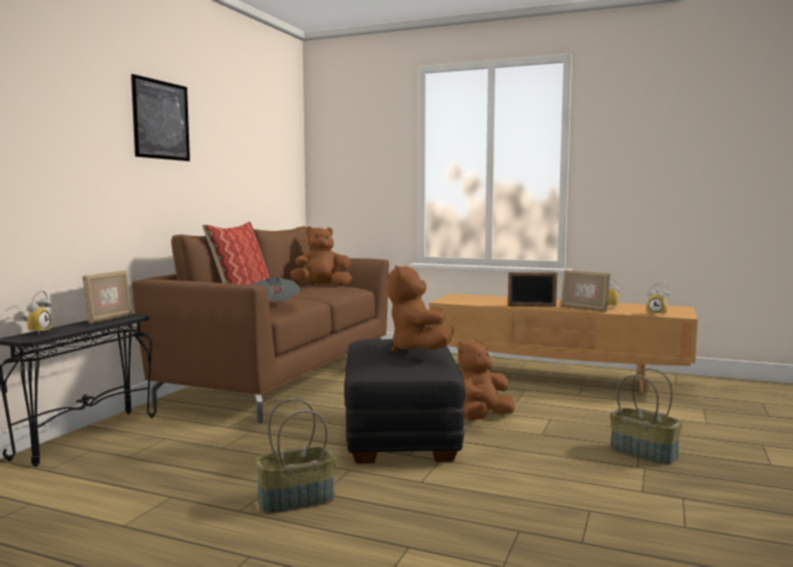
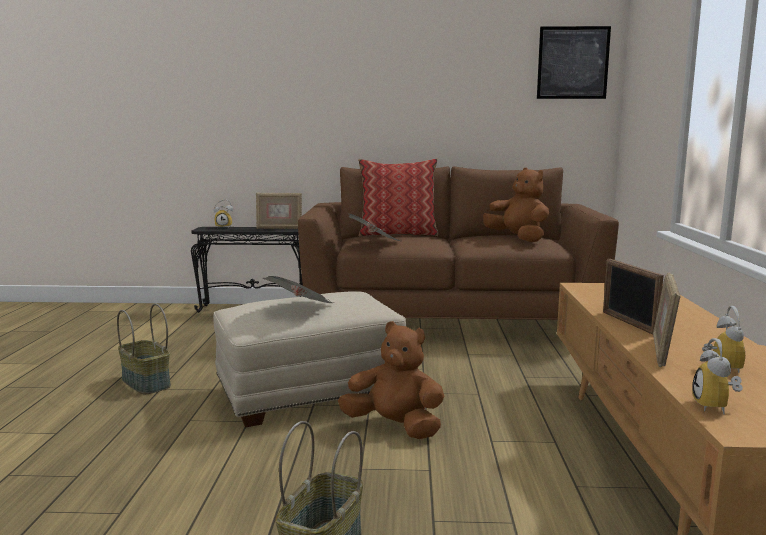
camera: 70 degrees right, 5 degrees up
picture [131,74,190,161] -> picture moved to [537,26,611,99]
black ottoman [344,339,465,464] -> beige ottoman [213,291,406,427]
brown plush toy [388,265,453,352] -> newspaper [263,276,333,303]

